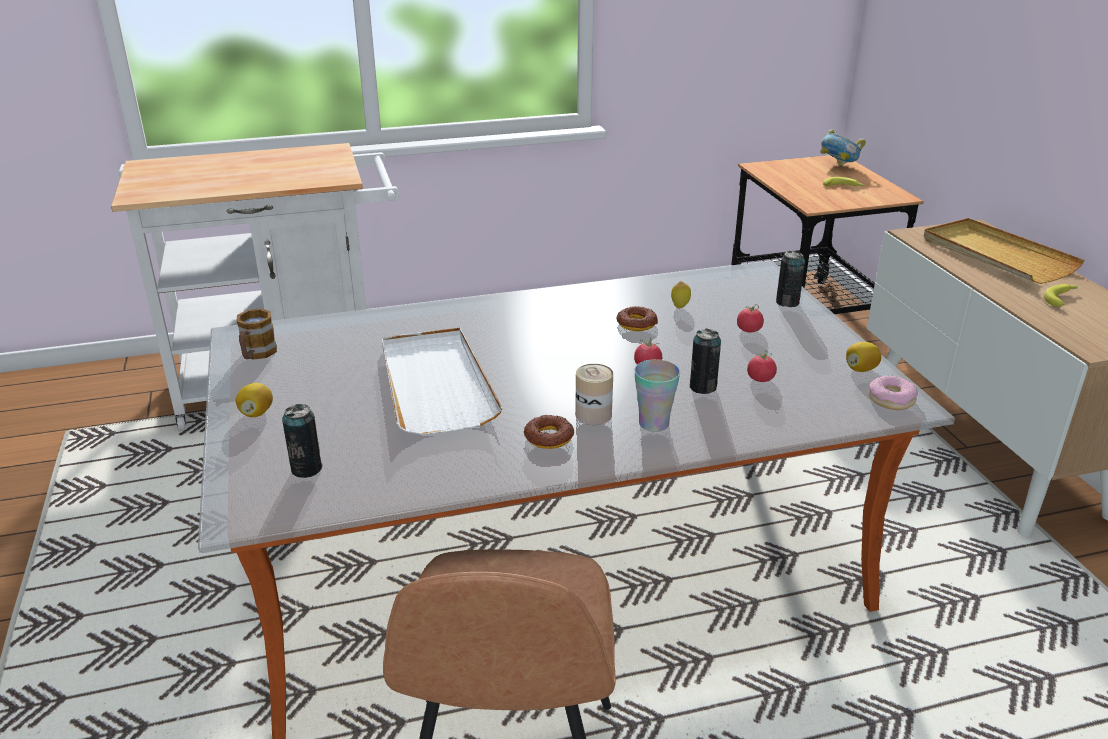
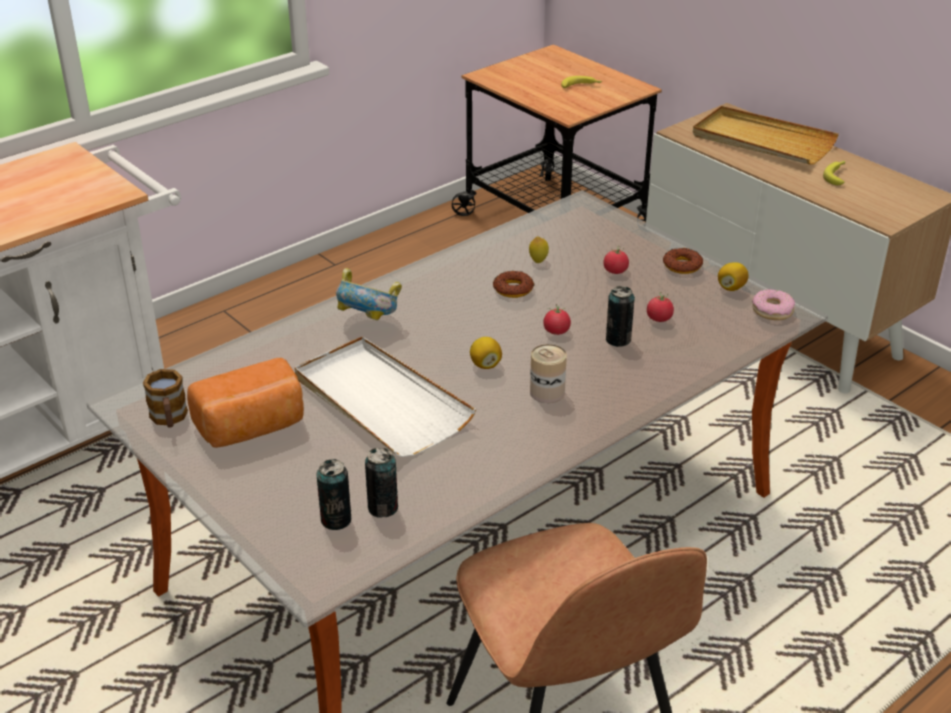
camera: 25 degrees left, 5 degrees up
lemon [236,383,273,417] -> lemon moved to [470,337,502,369]
donut [524,415,574,449] -> donut moved to [663,248,703,274]
cup [634,359,680,432] -> none
can [776,251,805,307] -> can moved to [365,447,398,518]
bowl [820,129,866,166] -> bowl moved to [336,268,402,320]
none -> bread [187,358,304,448]

